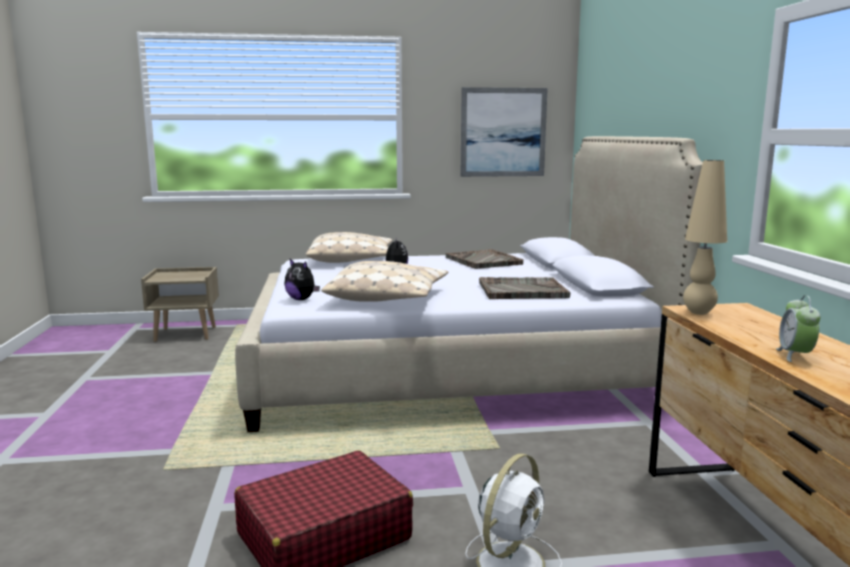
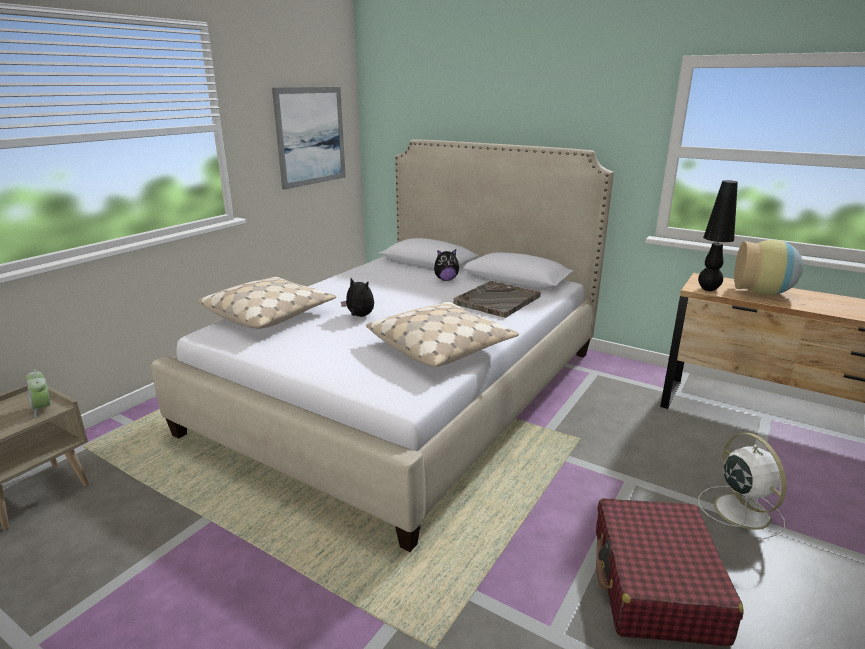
camera: 50 degrees left, 10 degrees up
plush toy [284,259,320,300] -> plush toy moved to [434,249,459,281]
grey tray [446,249,523,269] -> none
beige table lamp [683,160,727,315] -> black table lamp [698,180,738,291]
alarm clock [776,295,821,362] -> alarm clock moved to [26,369,50,418]
none -> vase [734,240,803,295]

